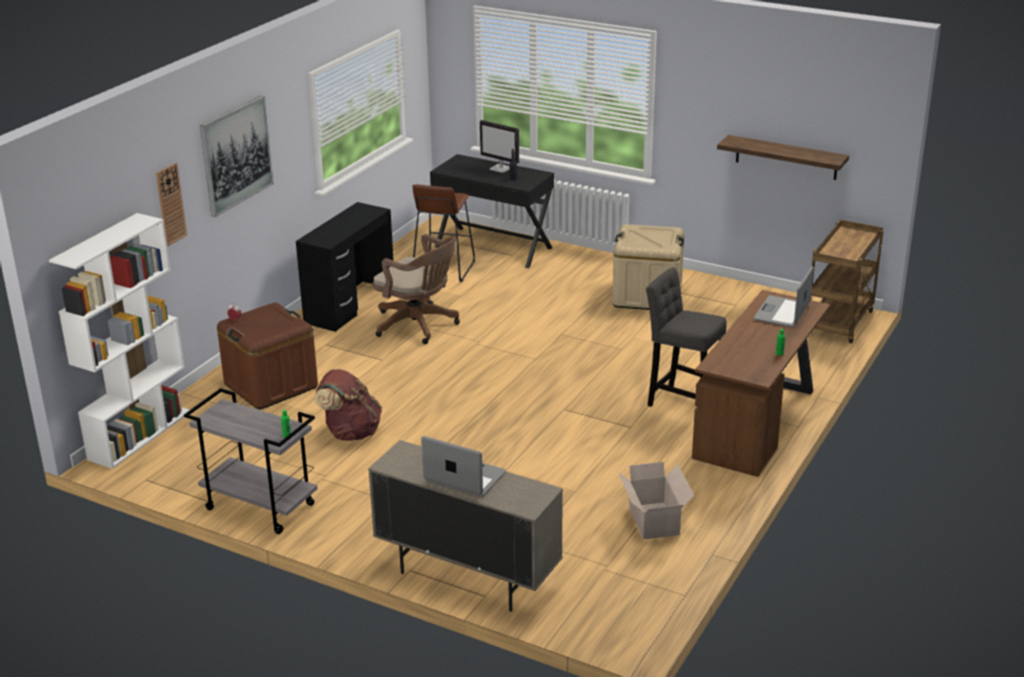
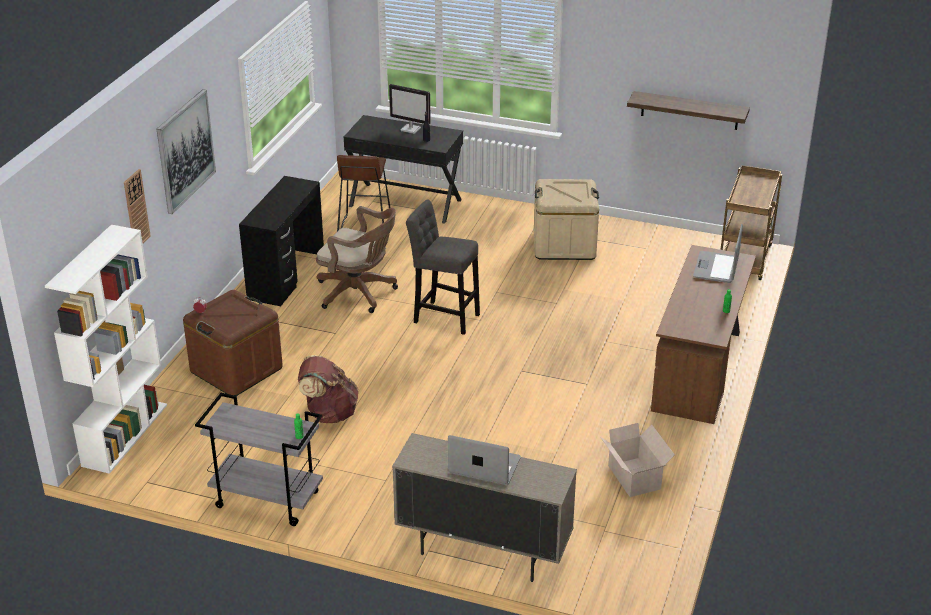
camera: 10 degrees left, 5 degrees up
grey stool [646,267,727,407] -> grey stool moved to [406,199,480,335]

